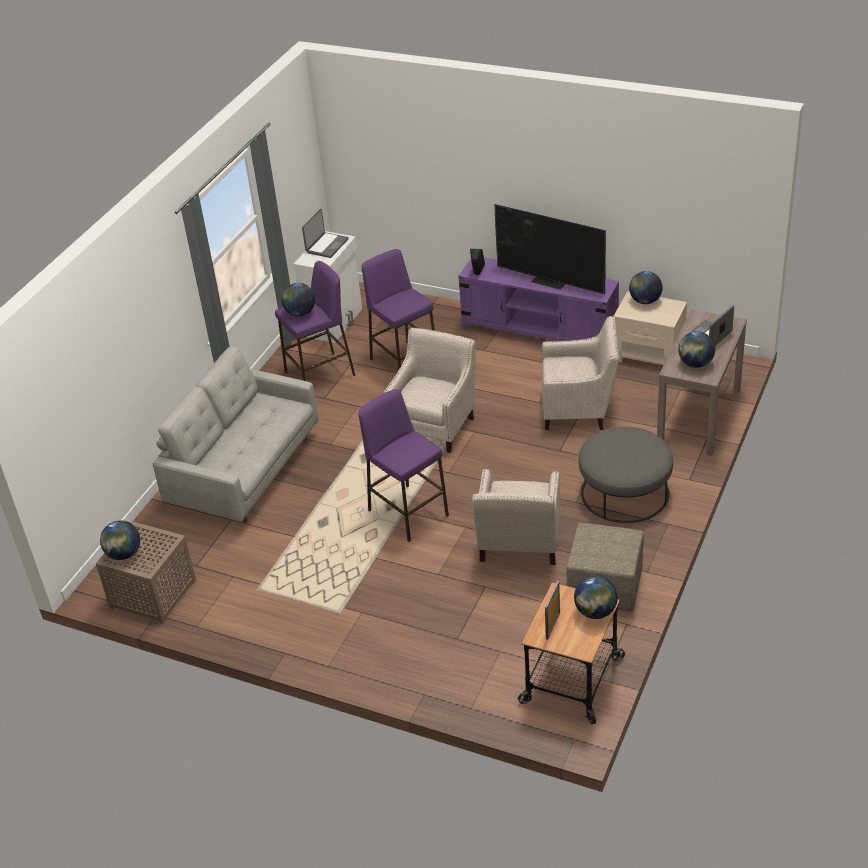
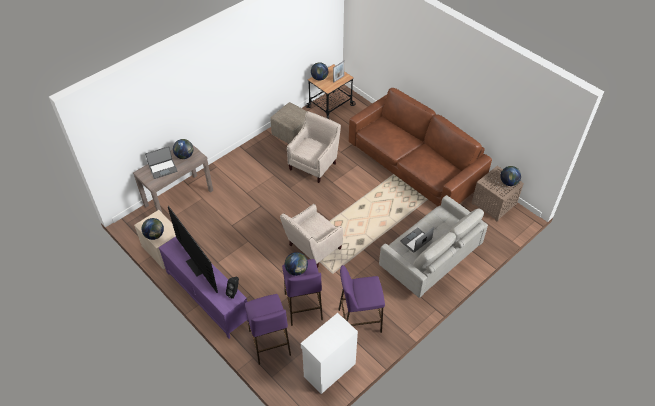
camera: 160 degrees left, 10 degrees up
globe [282,283,315,316] -> globe moved to [285,252,308,276]
laptop [302,209,349,258] -> laptop moved to [400,227,434,253]
purple stool [358,389,449,542] -> purple stool moved to [245,294,291,365]
beige armchair [541,316,619,430] -> none
grey ottoman [579,427,673,523] -> none
none -> brown sofa [349,88,492,206]

